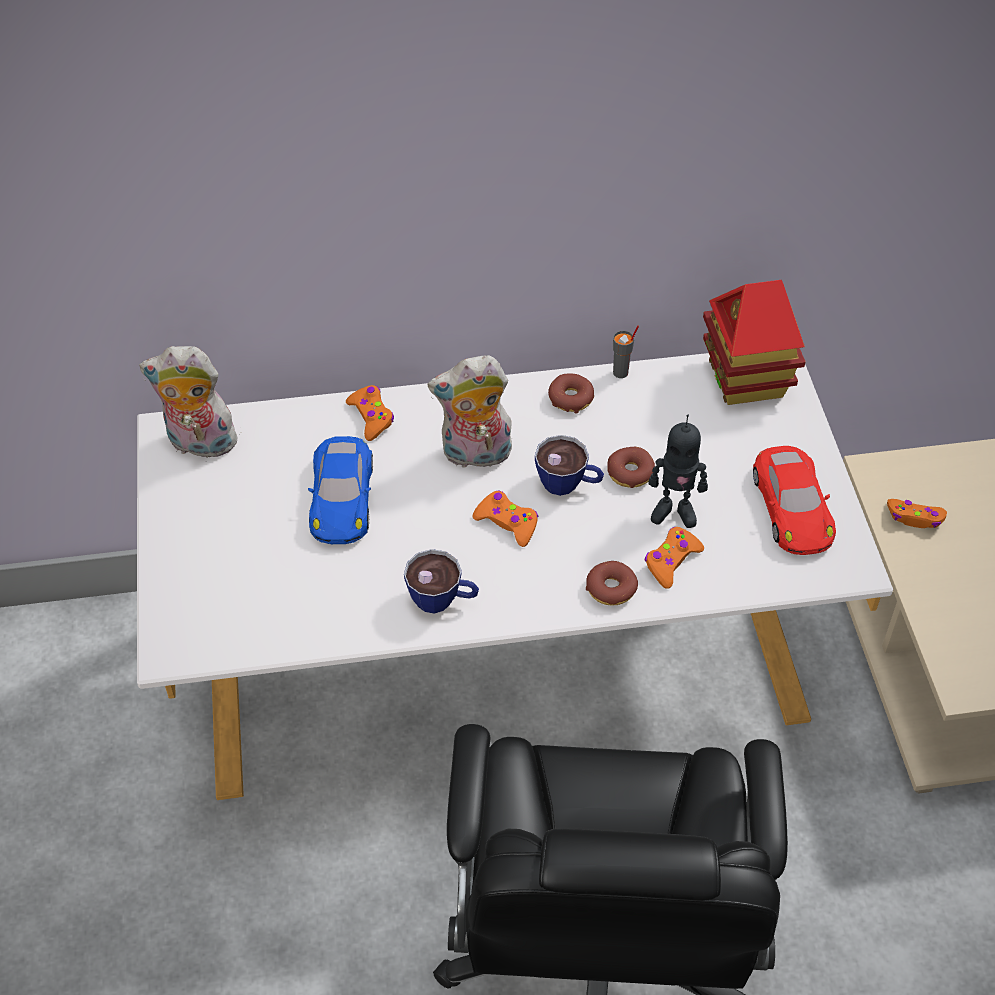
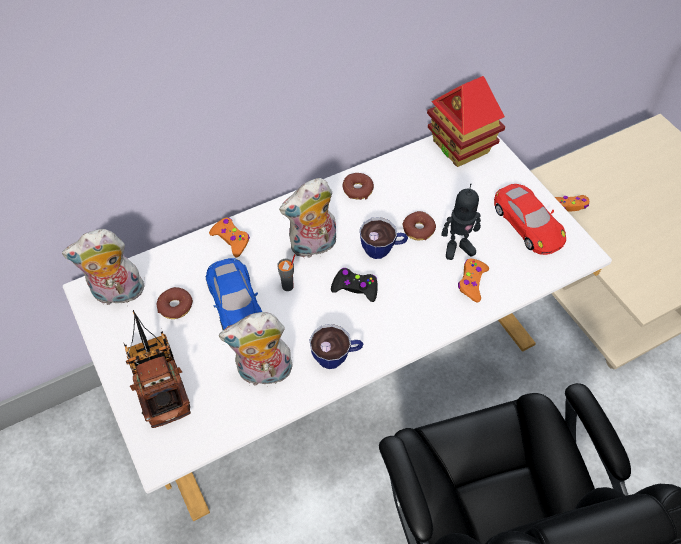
camera: 20 degrees left, 5 degrees up
orange game controller [473,491,538,547] -> black game controller [331,268,378,302]
donut [586,561,638,606] -> donut moved to [157,287,193,319]
grey cup [613,325,639,378] -> grey cup moved to [277,254,295,291]
none -> toy truck [124,310,191,428]
none -> plush toy [219,312,293,388]

